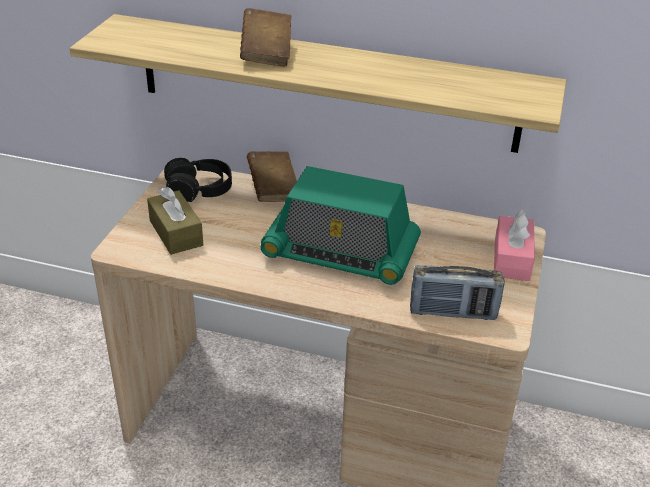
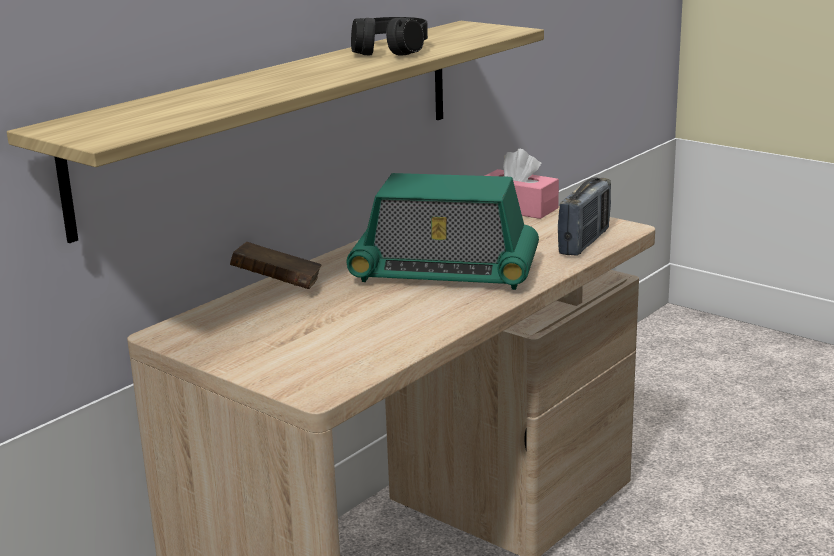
camera: 65 degrees left, 15 degrees down
brown tissue box [147,187,203,255] -> none
black headphones [164,158,232,202] -> black headphones moved to [351,17,428,55]
brown book [240,8,291,66] -> none
radio [260,166,421,285] -> radio turned 60 degrees clockwise [347,173,539,290]

